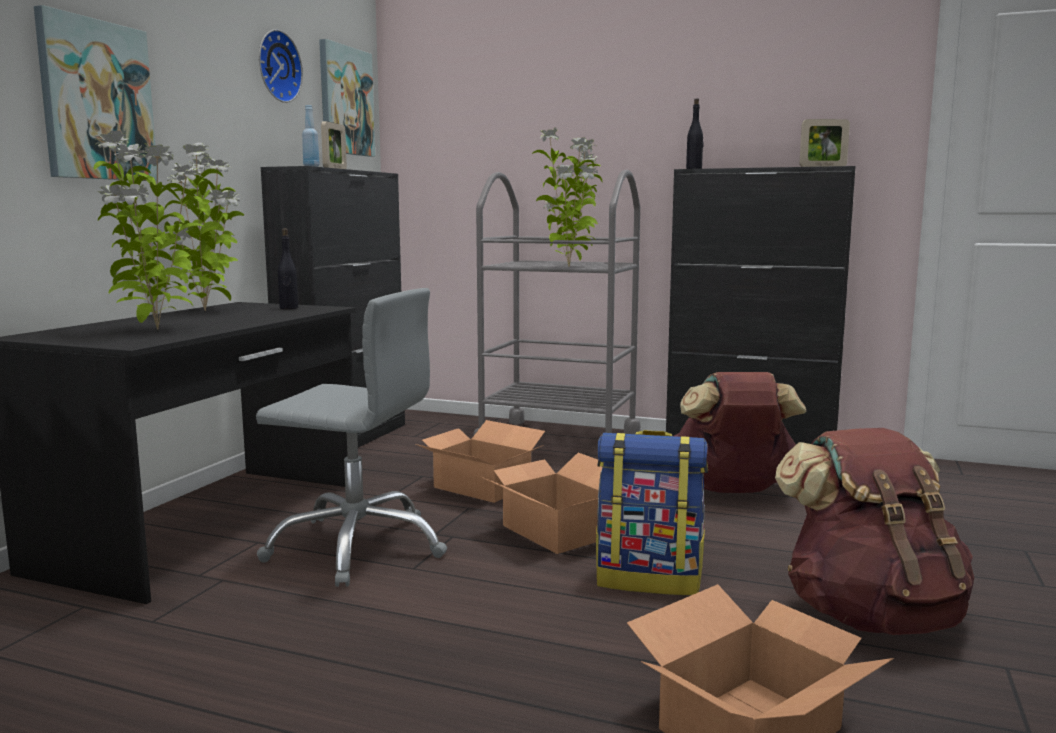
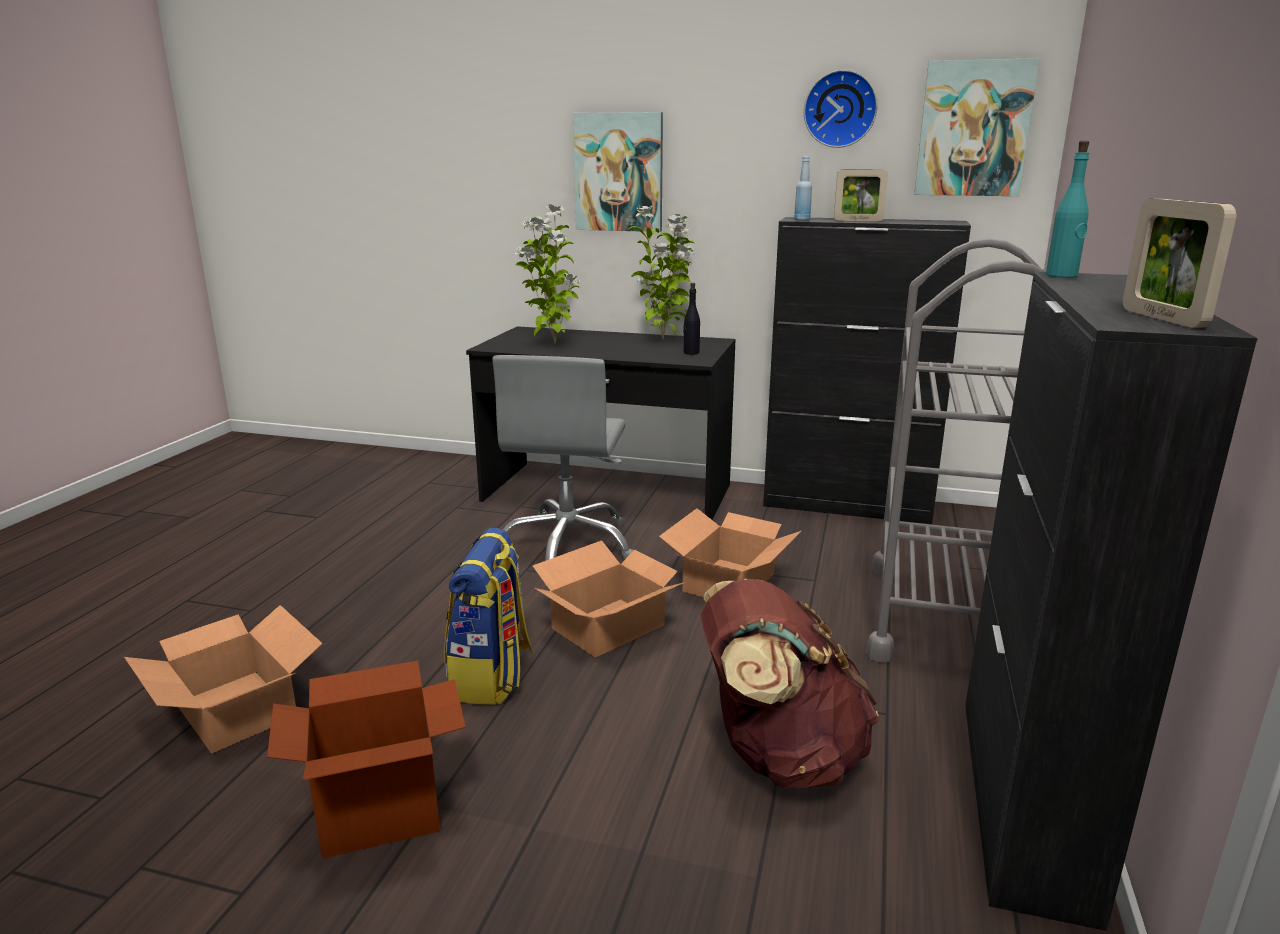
camera: 85 degrees right, 10 degrees up
potted plant [532,128,603,267] -> none
black bottle [686,98,704,169] -> turquoise bottle [1046,140,1089,278]
brown backpack [775,428,974,635] -> cardboard box [267,661,466,858]

